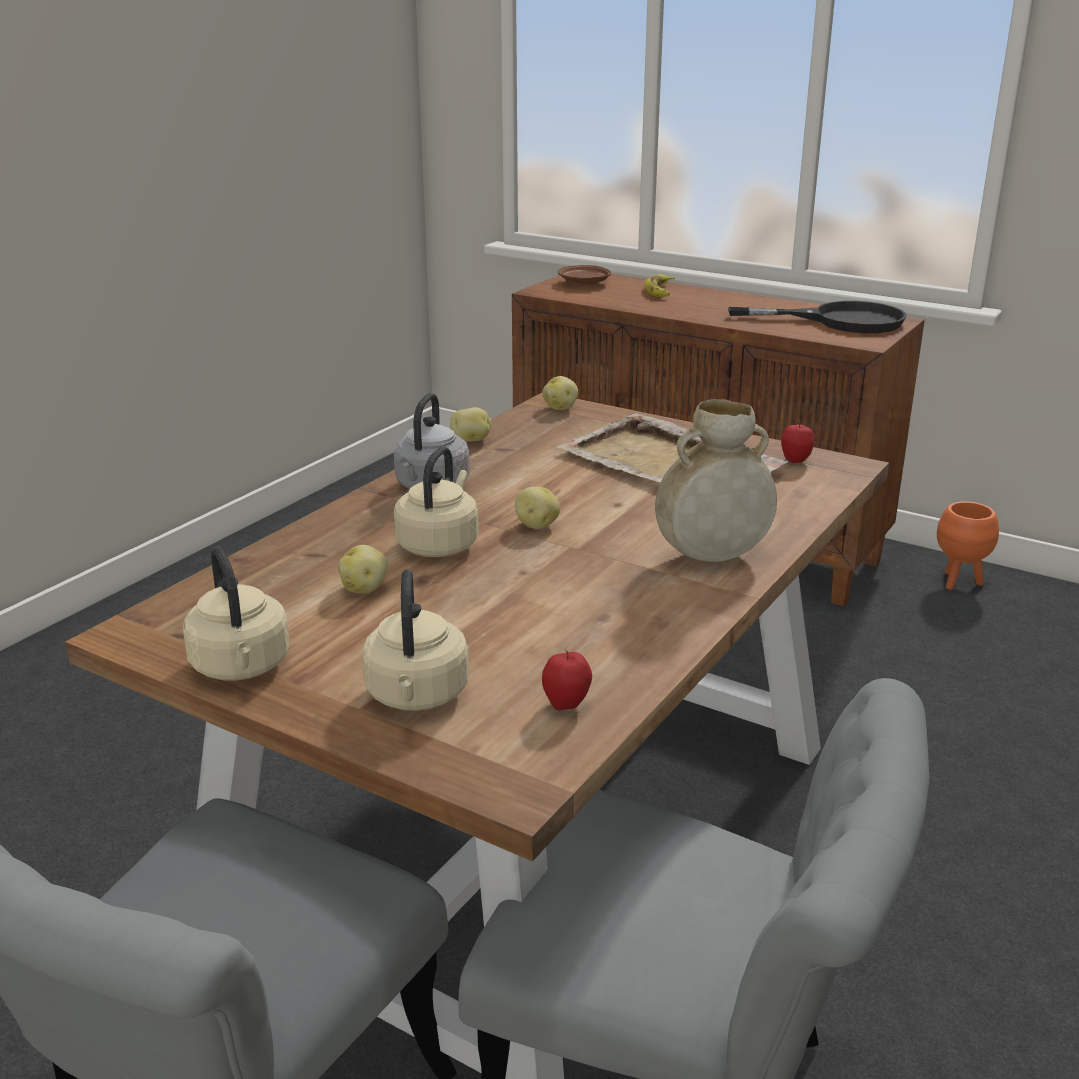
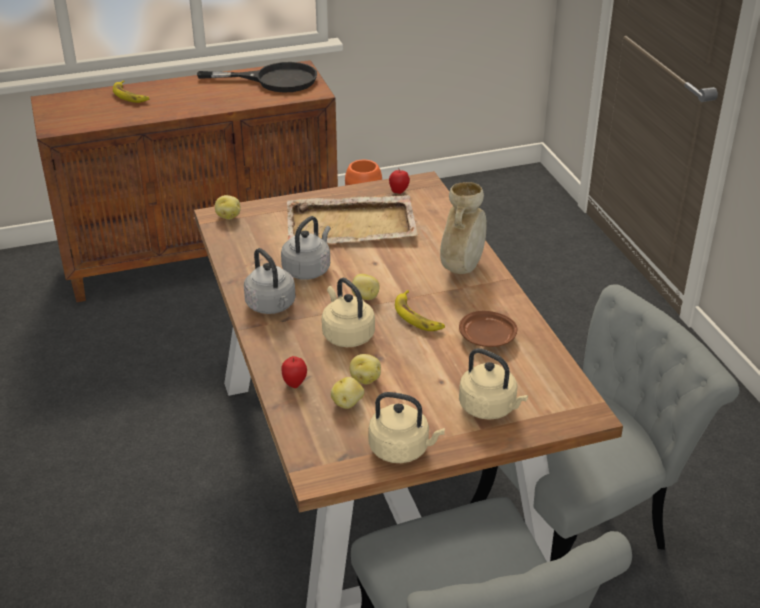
camera: 50 degrees left, 10 degrees up
potato [450,407,492,442] -> potato moved to [331,377,364,409]
apple [542,650,592,710] -> apple moved to [281,356,307,388]
brown plate [558,265,611,285] -> brown plate moved to [459,311,517,347]
black frying pan [728,301,906,333] -> black frying pan turned 45 degrees clockwise [197,62,317,93]
none -> grey kettle [281,216,331,280]
none -> banana [395,290,445,331]

